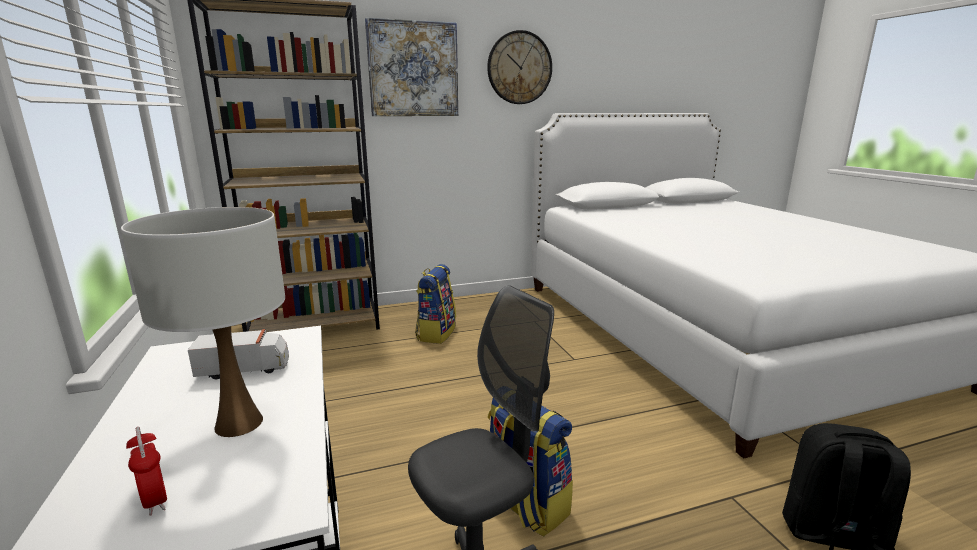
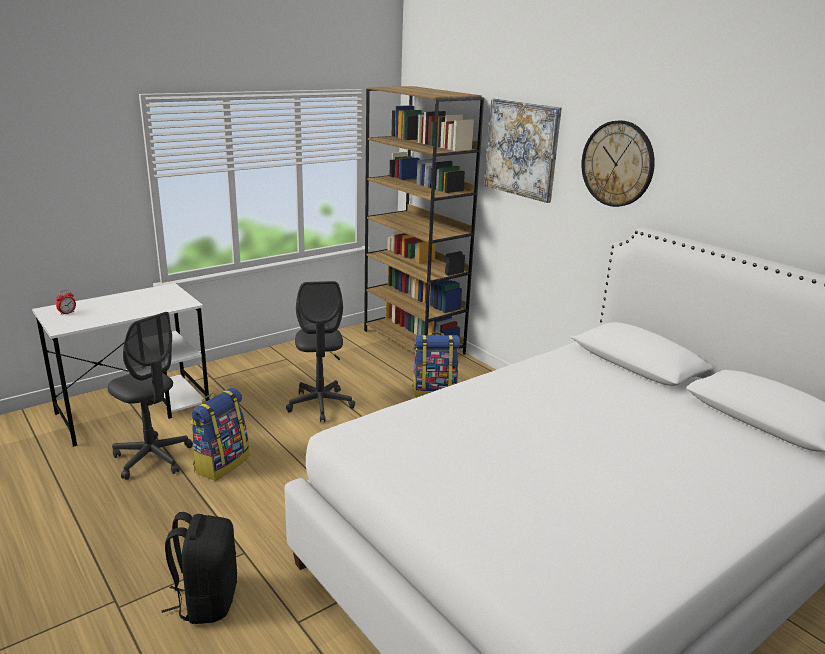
camera: 70 degrees right, 5 degrees up
white table lamp [121,207,285,437] -> none
toy truck [188,329,289,379] -> none
none -> grey office chair [286,281,355,422]

